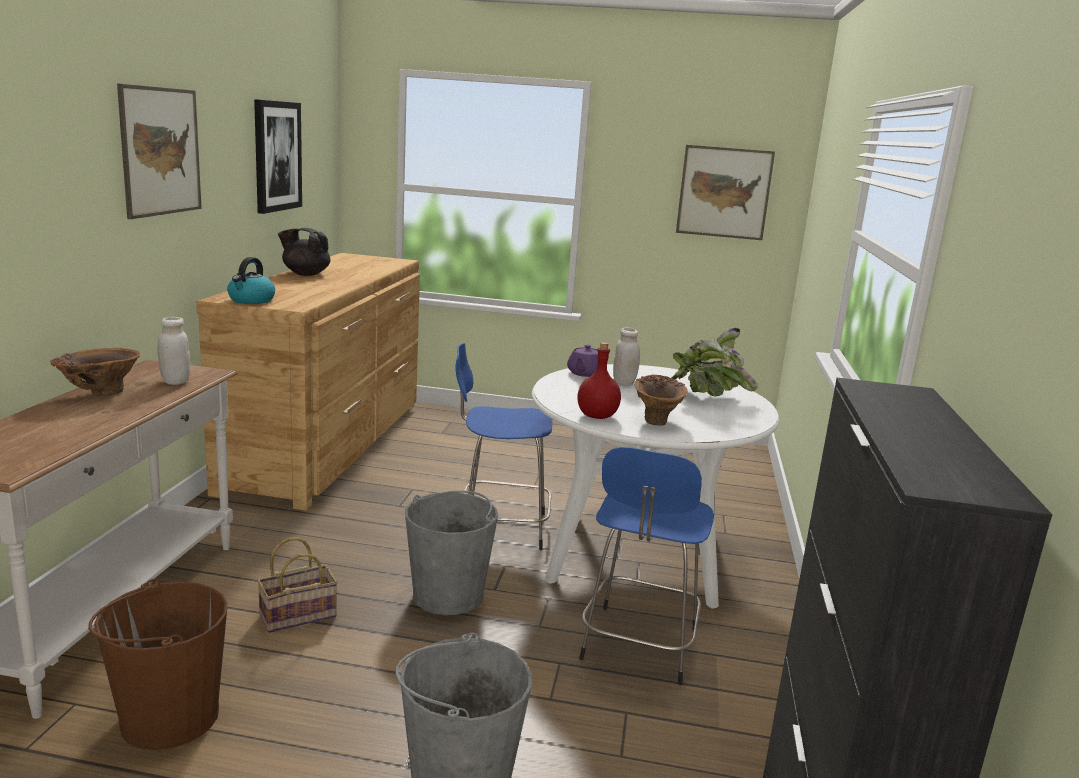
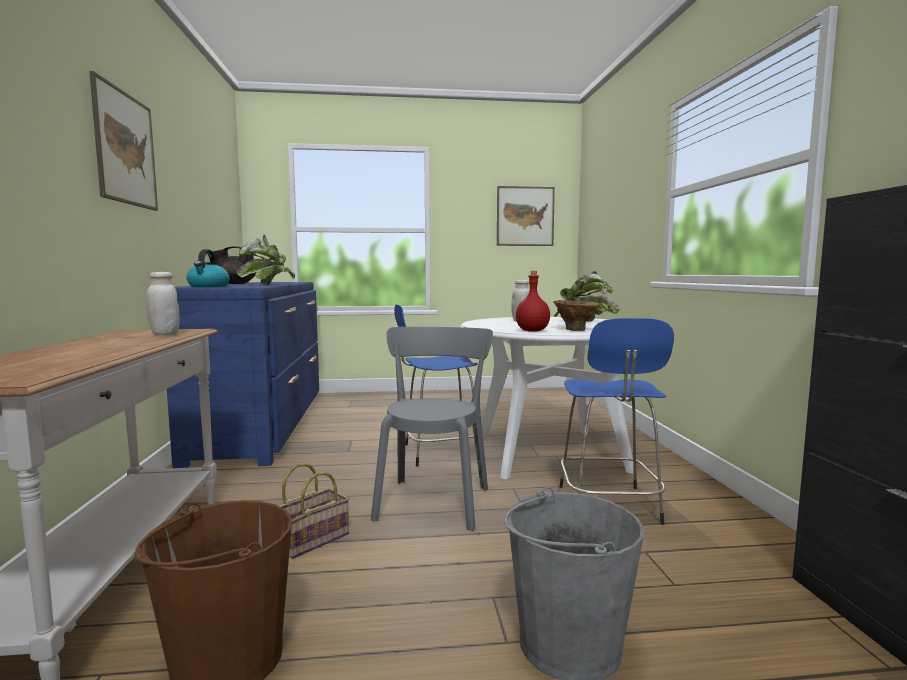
camera: 15 degrees left, 10 degrees down
brown vase [50,348,141,396] -> none
brown dresser [196,253,420,510] -> blue dresser [167,282,319,468]
picture [254,99,302,214] -> none
grey bucket [405,490,498,615] -> grey chair [371,327,493,531]
purple teapot [567,345,598,377] -> none
none -> potted plant [237,234,295,285]

